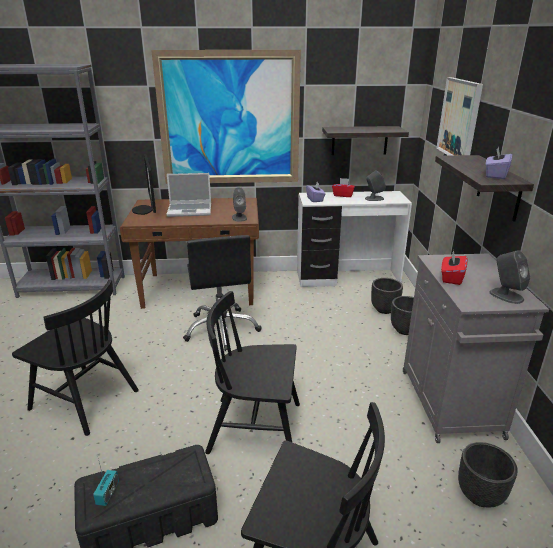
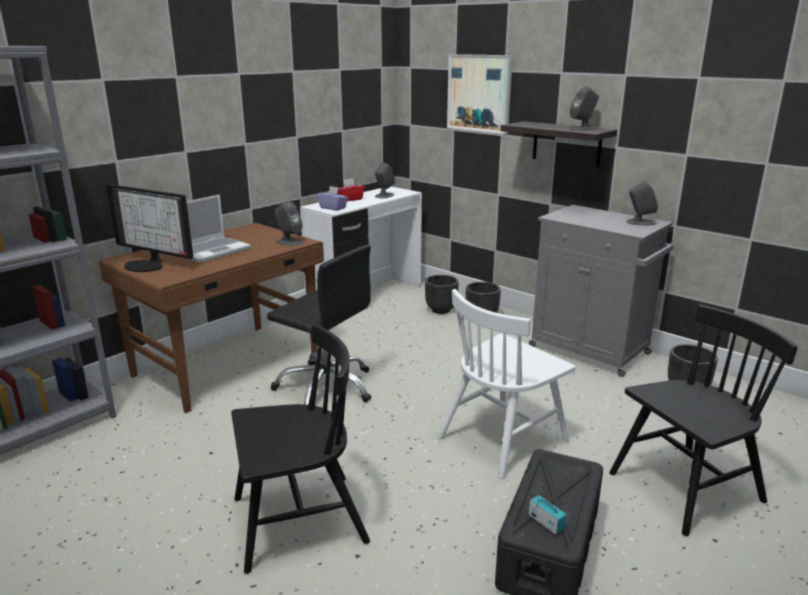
camera: 45 degrees left, 5 degrees down
picture [151,50,301,184] -> none
black chair [205,291,300,454] -> white chair [438,289,575,479]
shelf [322,126,409,155] -> none
red tissue box [441,250,467,285] -> none
purple tissue box [486,146,512,179] -> grey speaker [569,86,599,130]

